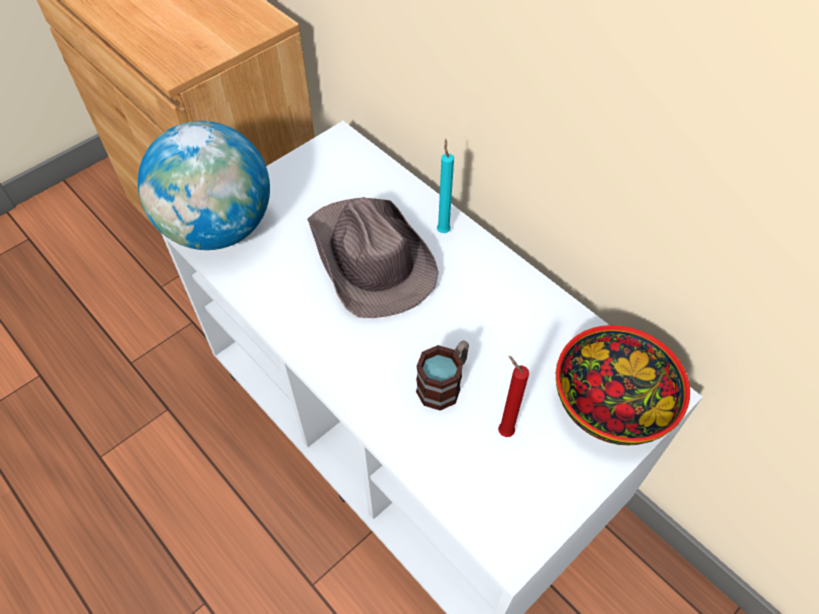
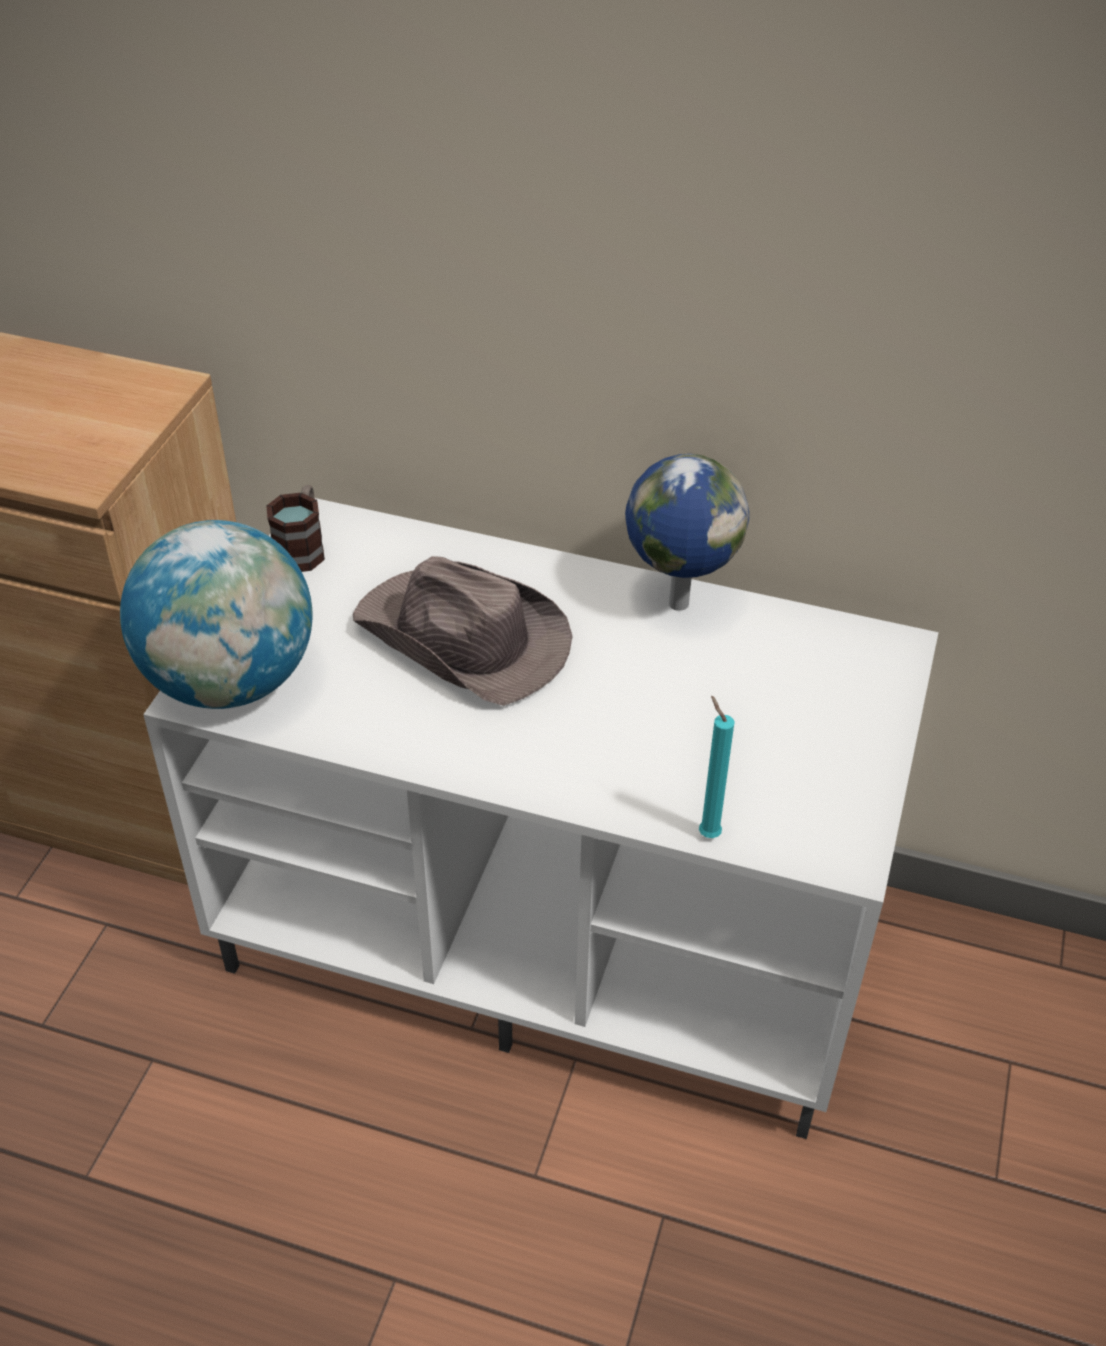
camera: 30 degrees left, 10 degrees down
mug [416,340,469,411] -> mug moved to [266,485,325,572]
turquoise candle [437,139,454,233] -> turquoise candle moved to [699,696,735,838]
red candle [498,356,529,437] -> none
bowl [556,325,690,445] -> none
none -> globe [625,454,749,611]

